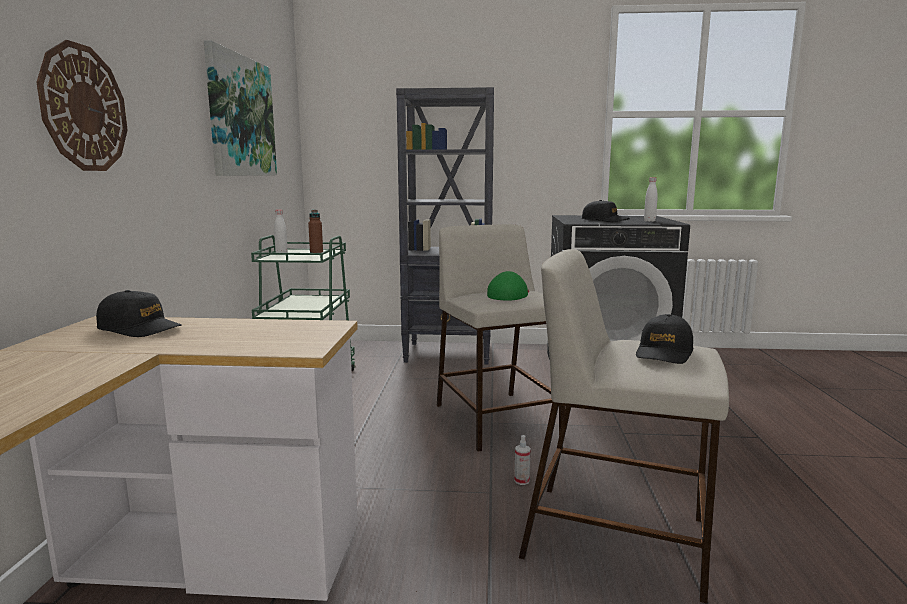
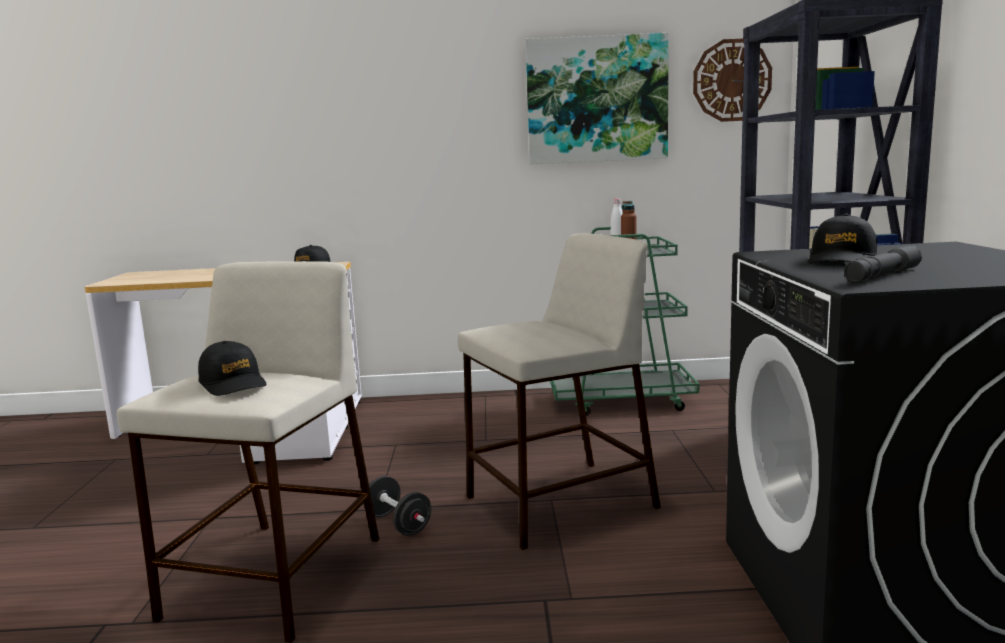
camera: 85 degrees right, 0 degrees up
wall clock [36,40,128,171] -> wall clock moved to [693,39,772,122]
green cap [487,271,529,301] -> none
spray bottle [514,435,531,485] -> black dumbbell [363,476,431,536]
black cap [636,314,693,364] -> black cap turned 150 degrees counterclockwise [198,341,267,396]
white bottle [644,177,658,222] -> grey flashlight [844,245,922,282]

